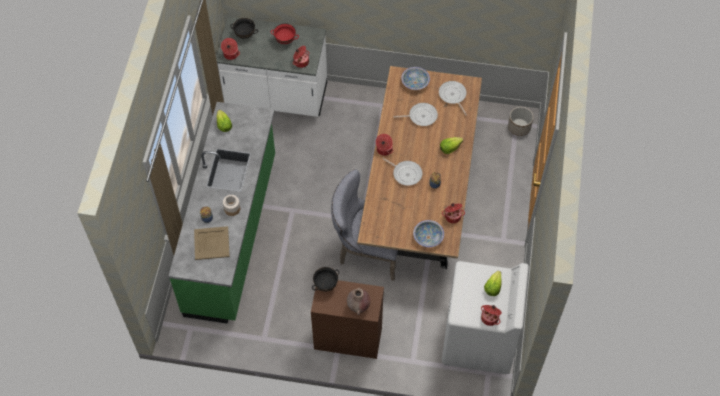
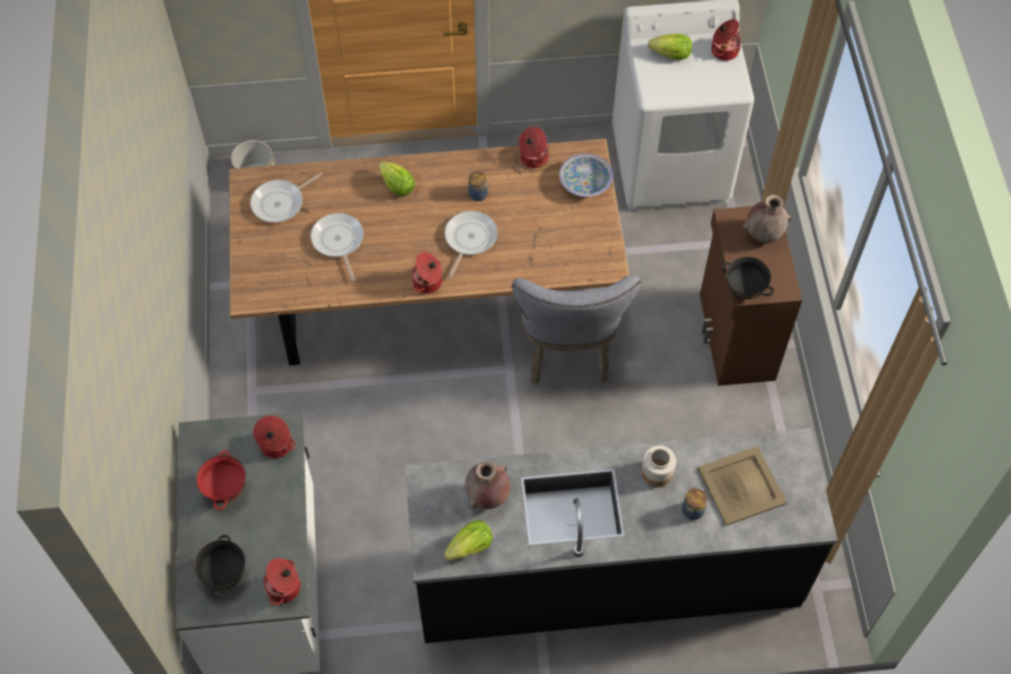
camera: 105 degrees left, 0 degrees up
green counter [168,102,275,324] -> black counter [405,428,838,643]
bowl [401,67,430,90] -> none
none -> brown vase [465,462,511,509]

